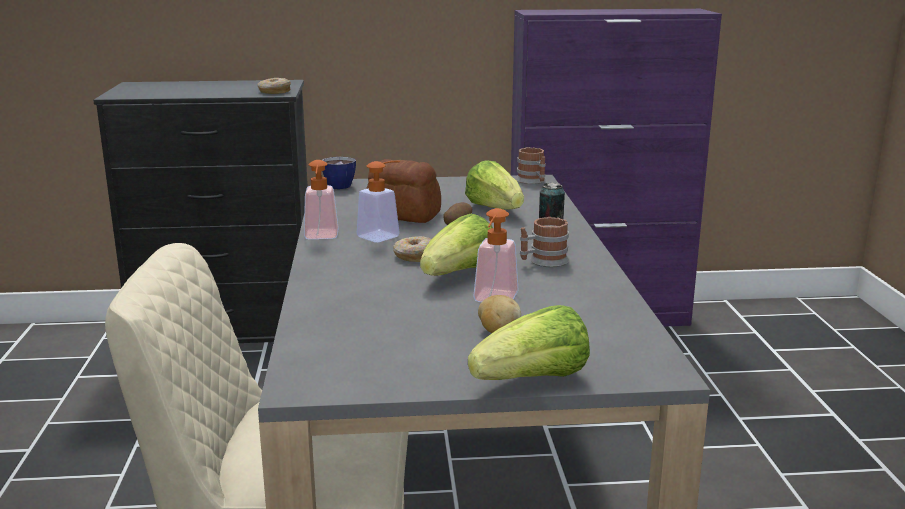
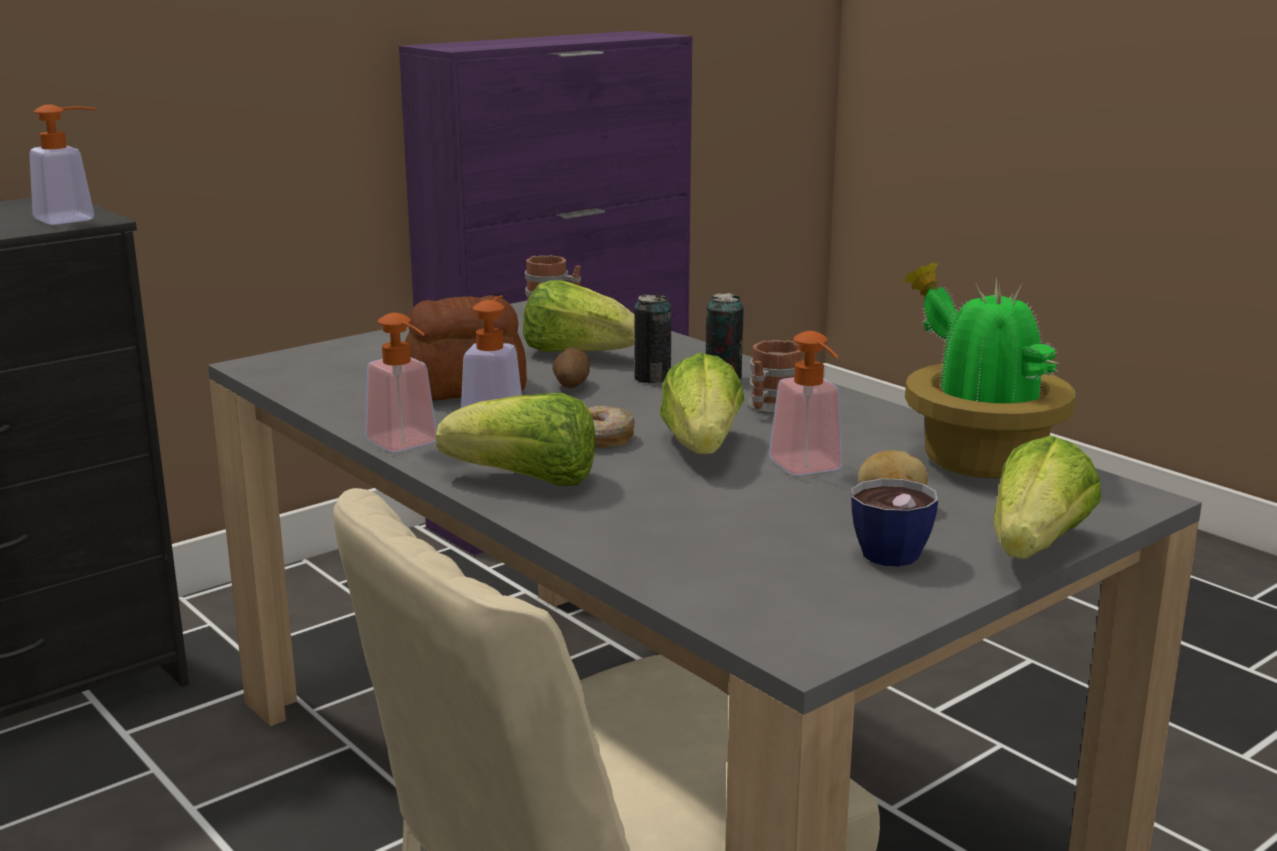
camera: 35 degrees left, 0 degrees up
donut [257,78,291,94] -> soap dispenser [29,105,97,225]
cup [322,157,356,189] -> cup moved to [851,478,938,566]
none -> lettuce [436,393,595,486]
none -> can [634,294,671,383]
none -> potted plant [902,263,1075,478]

